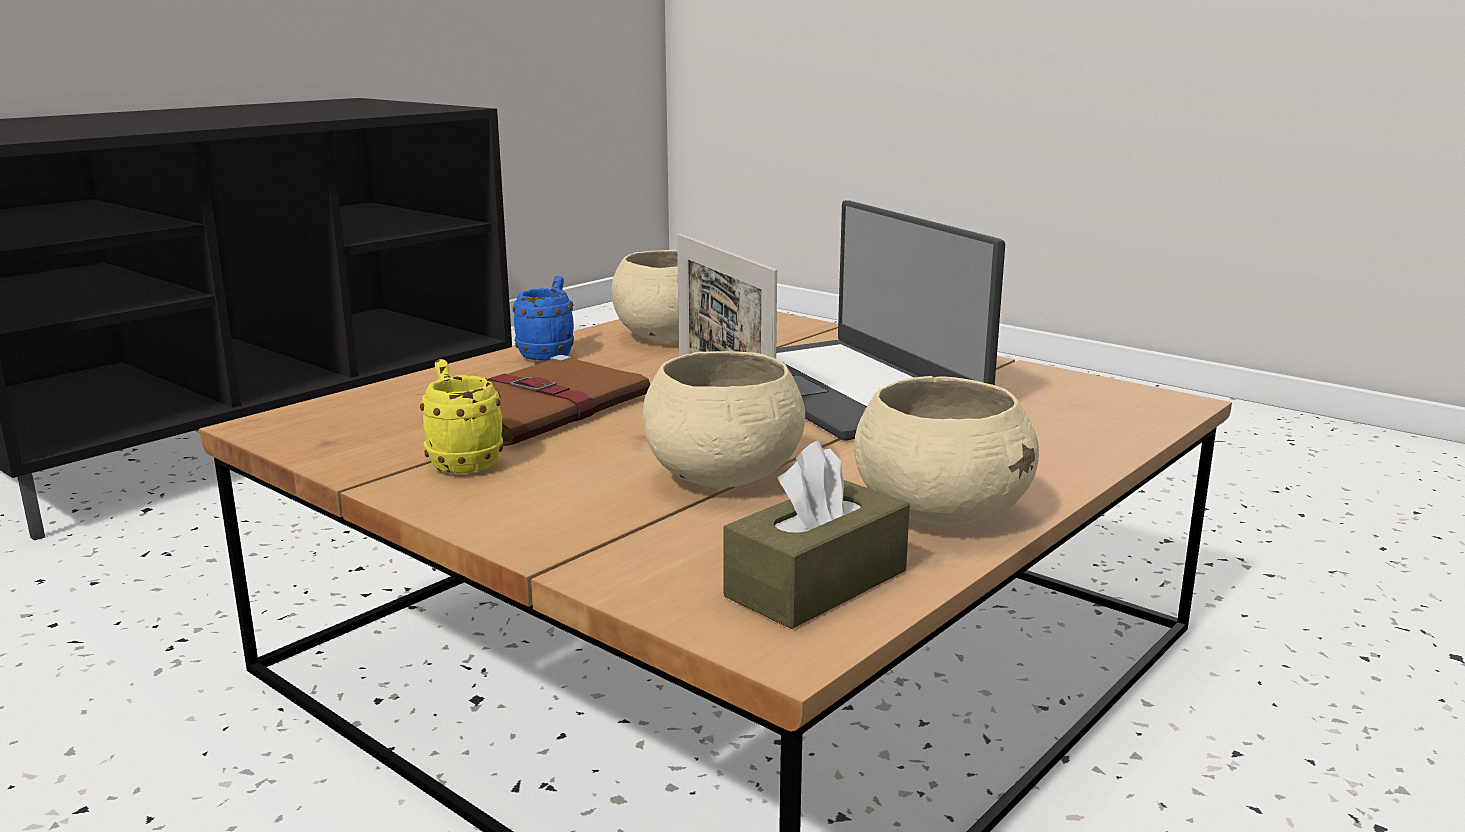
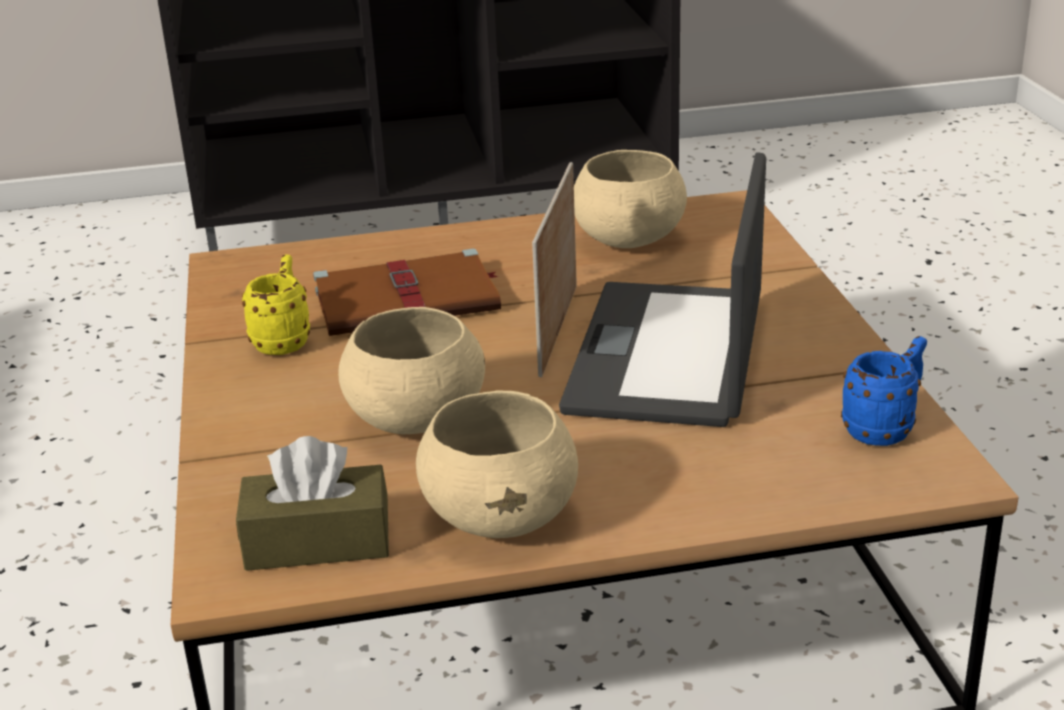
camera: 40 degrees right, 10 degrees up
blue mug [513,276,574,361] -> blue mug moved to [841,336,927,446]

